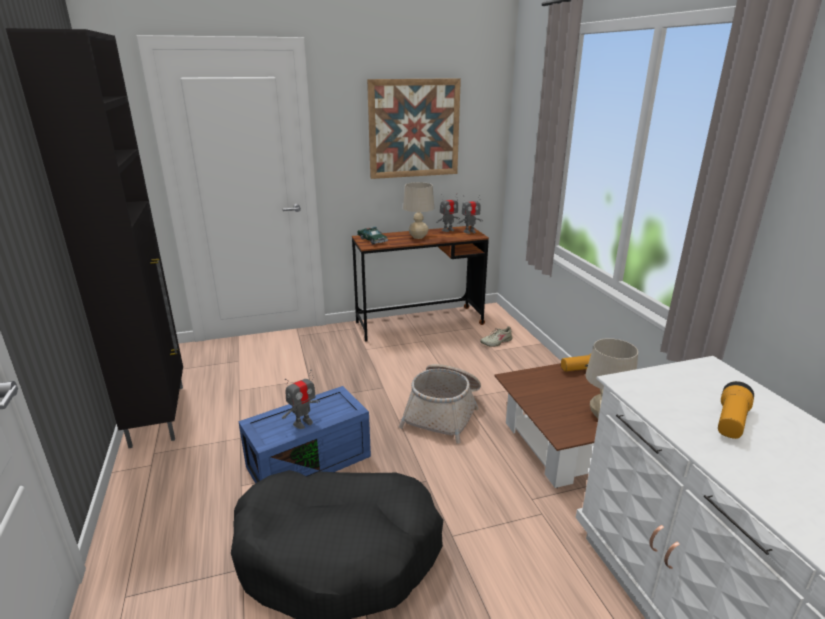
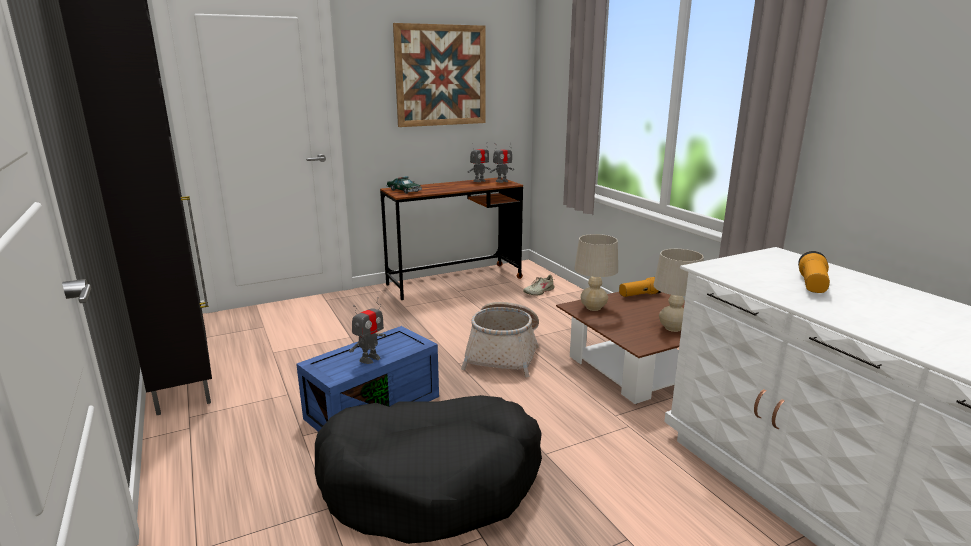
camera: 10 degrees left, 5 degrees down
beige table lamp [403,182,434,239] -> beige table lamp moved to [574,234,618,311]

